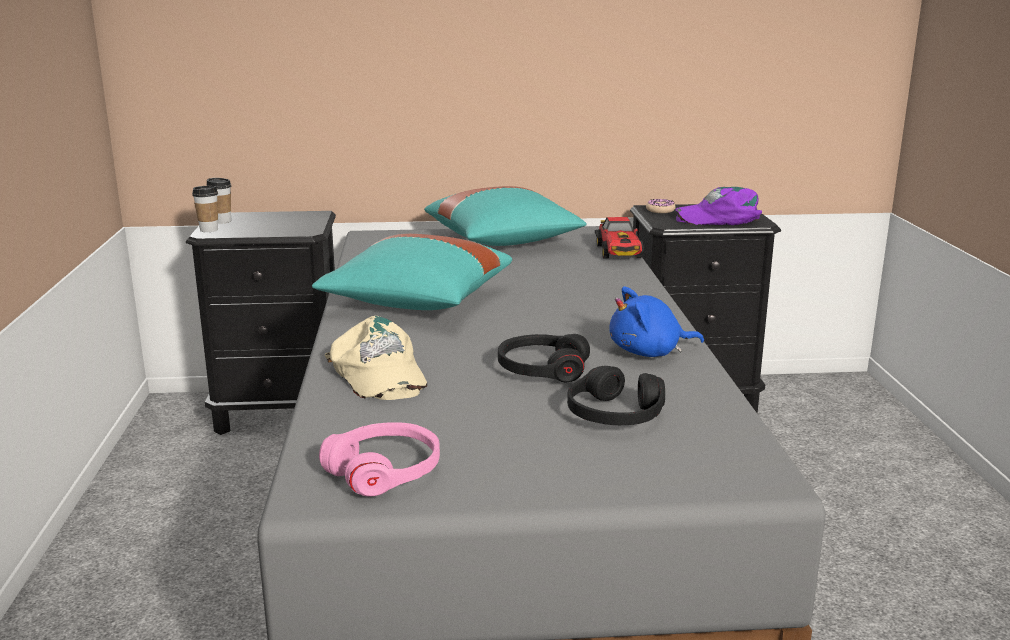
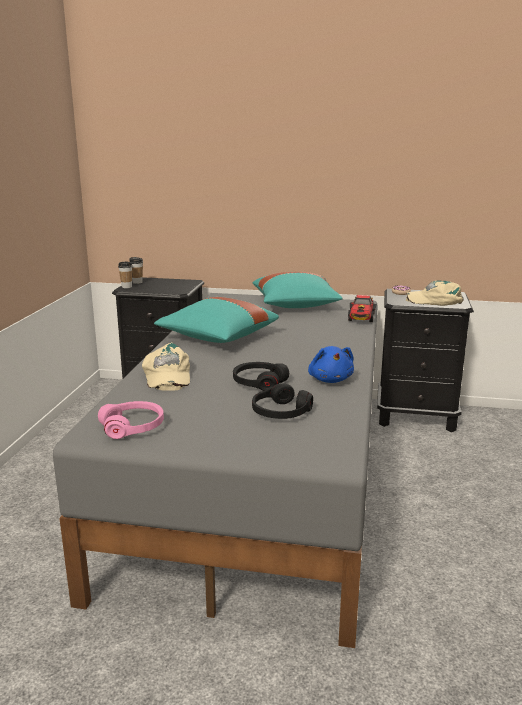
camera: 15 degrees right, 0 degrees up
blue plush toy [609,287,704,357] -> blue plush toy turned 105 degrees counterclockwise [308,346,354,383]
purple cap [675,187,762,225] -> beige cap [406,280,464,306]

